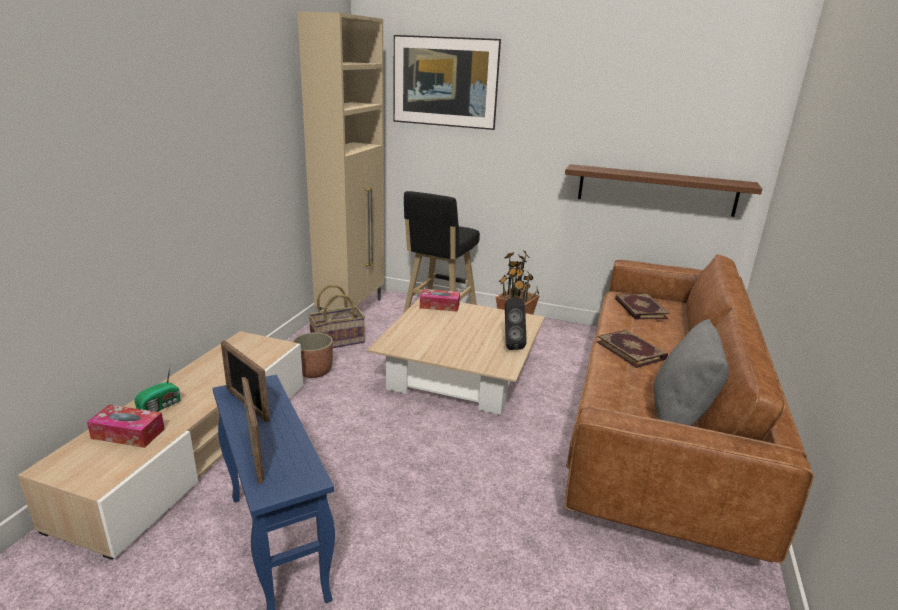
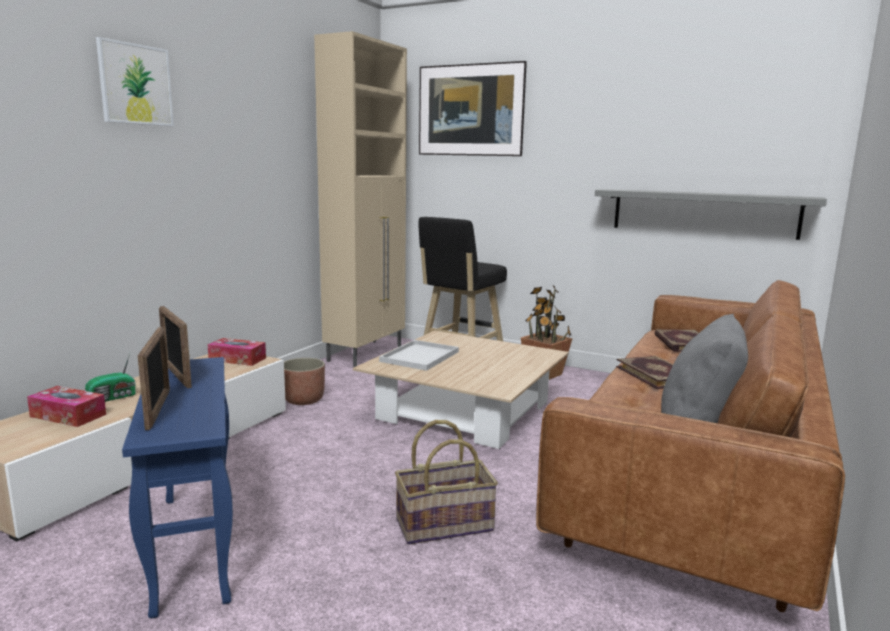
camera: 10 degrees right, 10 degrees down
basket [308,285,365,348] -> basket moved to [395,420,498,545]
tissue box [420,289,460,312] -> tissue box moved to [208,338,266,366]
black speaker [505,298,527,350] -> none
brown shelf [565,164,762,217] -> grey shelf [595,189,827,240]
none -> picture [96,37,174,126]
none -> white tray [379,340,459,371]

